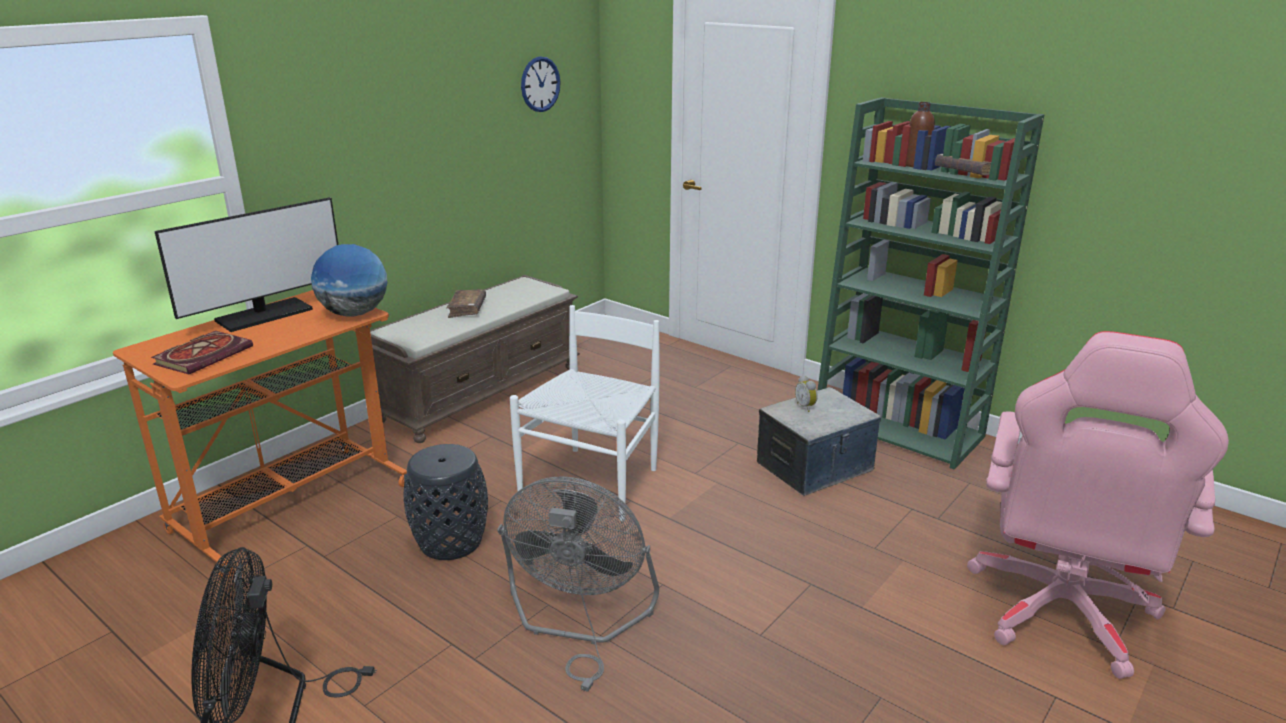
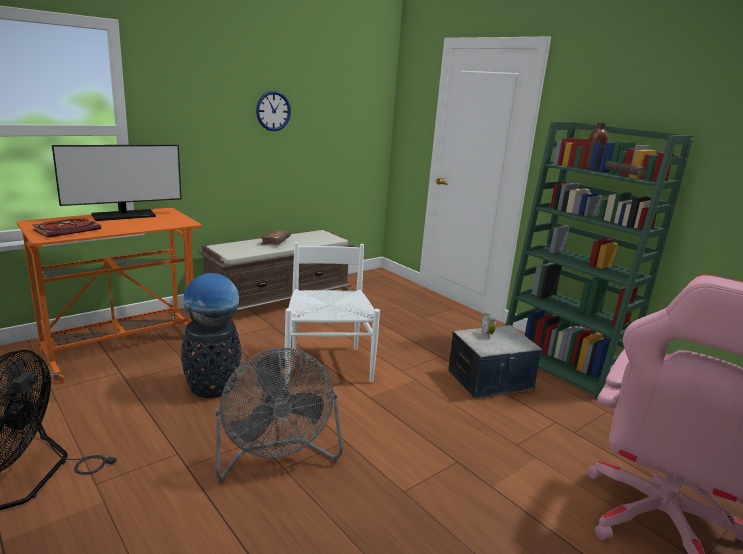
camera: 10 degrees right, 5 degrees down
globe [311,244,387,317] -> globe moved to [184,273,239,327]
grey fan [497,477,659,692] -> grey fan turned 135 degrees clockwise [215,348,343,484]
white chair [510,305,660,522] -> white chair turned 45 degrees counterclockwise [285,242,380,384]
wall clock [521,56,561,112] -> wall clock moved to [256,91,291,131]

